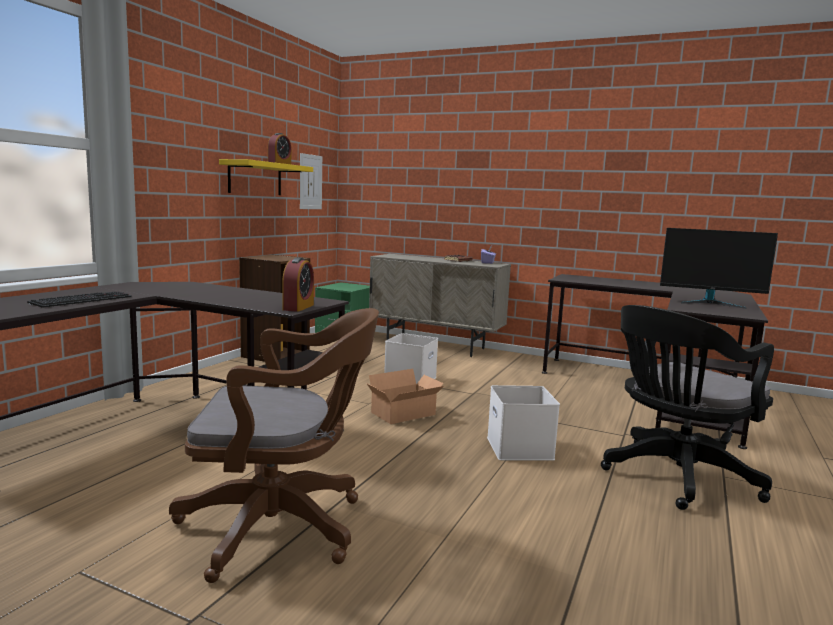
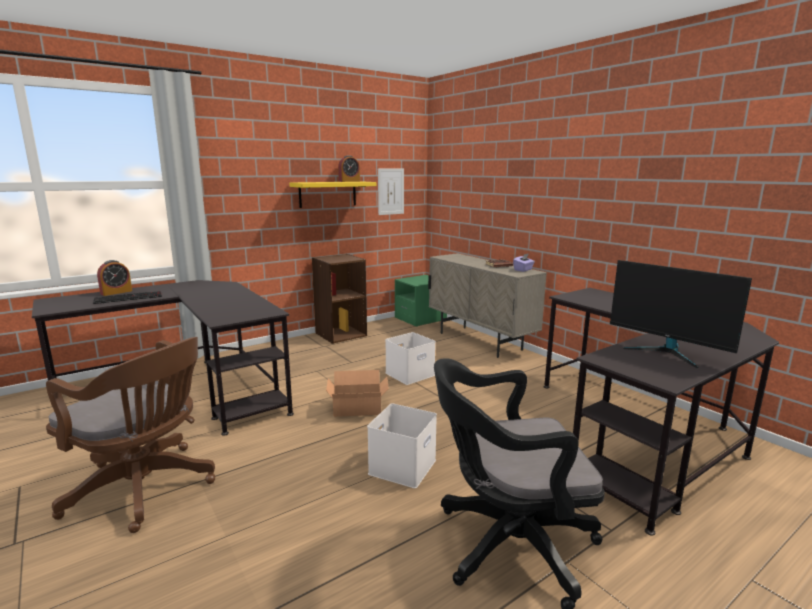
camera: 30 degrees right, 5 degrees up
alarm clock [282,257,314,312] -> alarm clock moved to [97,260,132,296]

